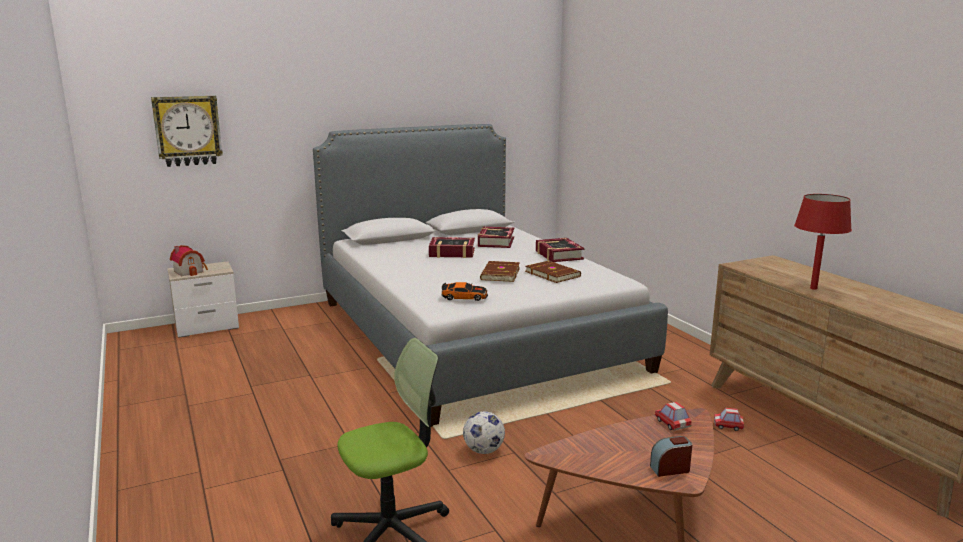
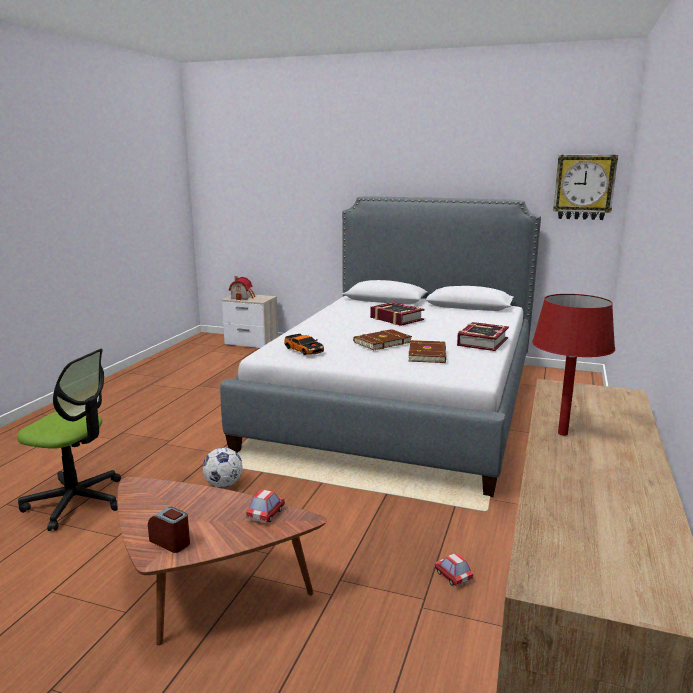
camera: 45 degrees right, 0 degrees up
wall clock [151,96,223,167] -> wall clock moved to [553,155,618,220]
book [478,227,514,248] -> none

